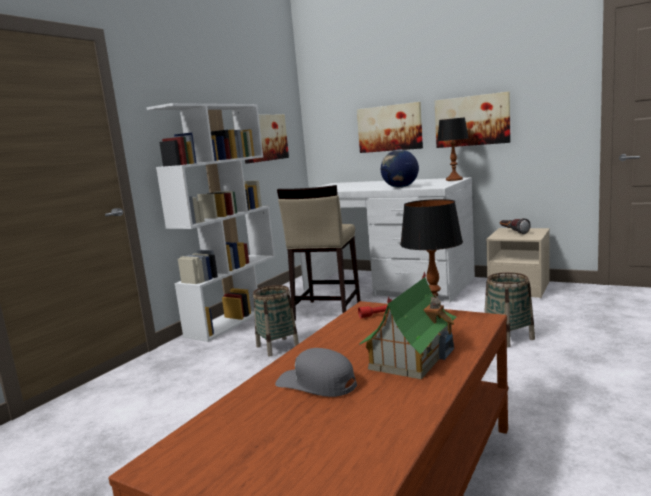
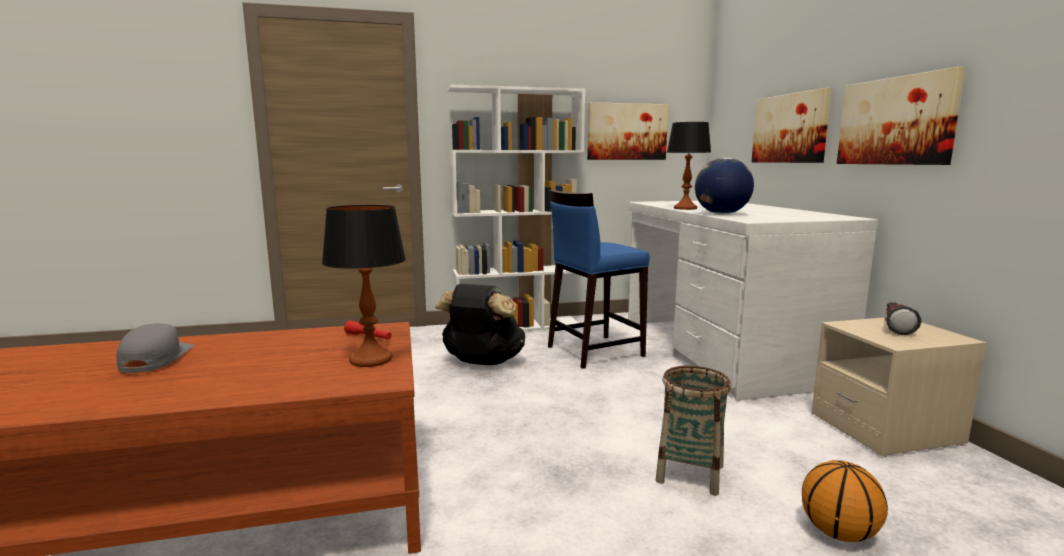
camera: 45 degrees right, 0 degrees up
basket [253,285,299,357] -> black backpack [435,284,525,365]
beige stool [277,185,361,320] -> blue stool [548,189,650,369]
toy house [359,272,456,380] -> none
table lamp [437,118,469,181] -> table lamp moved to [667,122,711,210]
none -> basketball [802,460,888,542]

